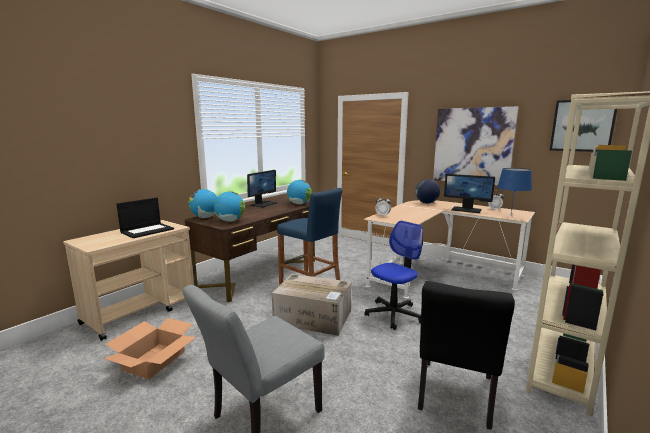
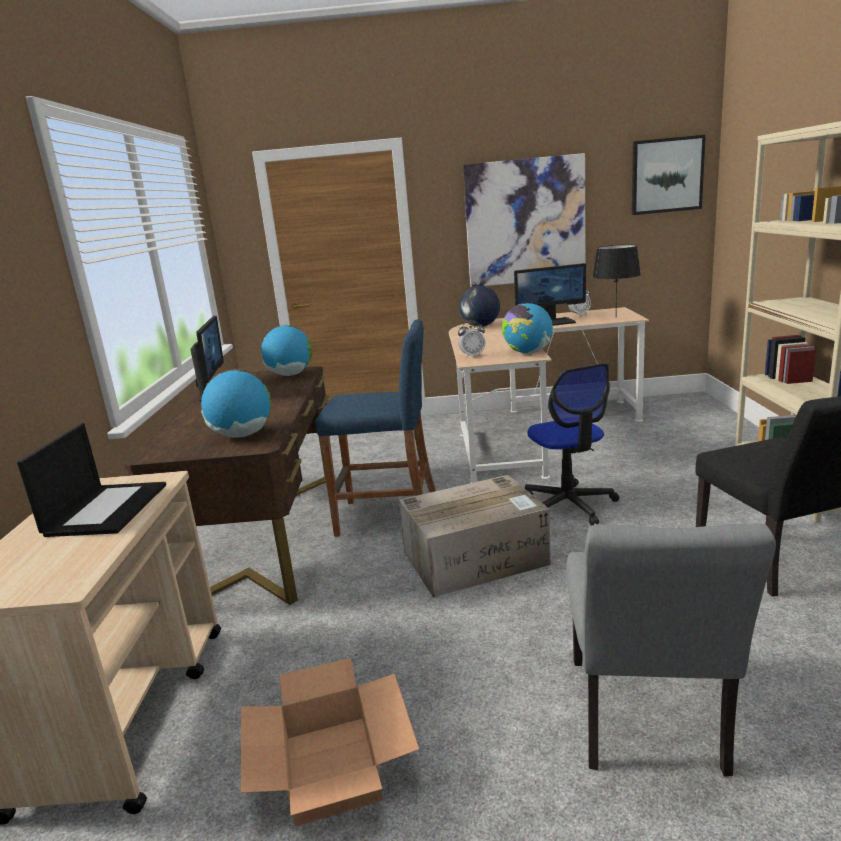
camera: 35 degrees left, 5 degrees up
globe [189,189,217,218] -> globe moved to [502,303,553,354]
office chair [364,221,423,330] -> office chair turned 150 degrees clockwise [525,363,619,525]
blue table lamp [497,168,532,213] -> black table lamp [592,244,641,306]

